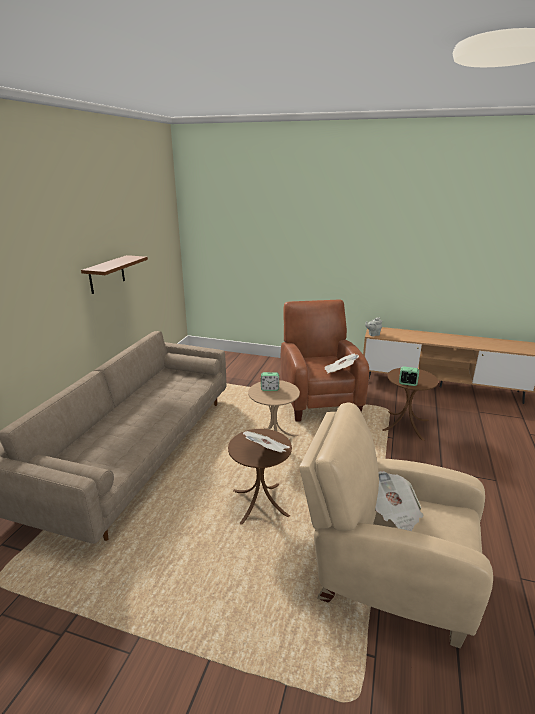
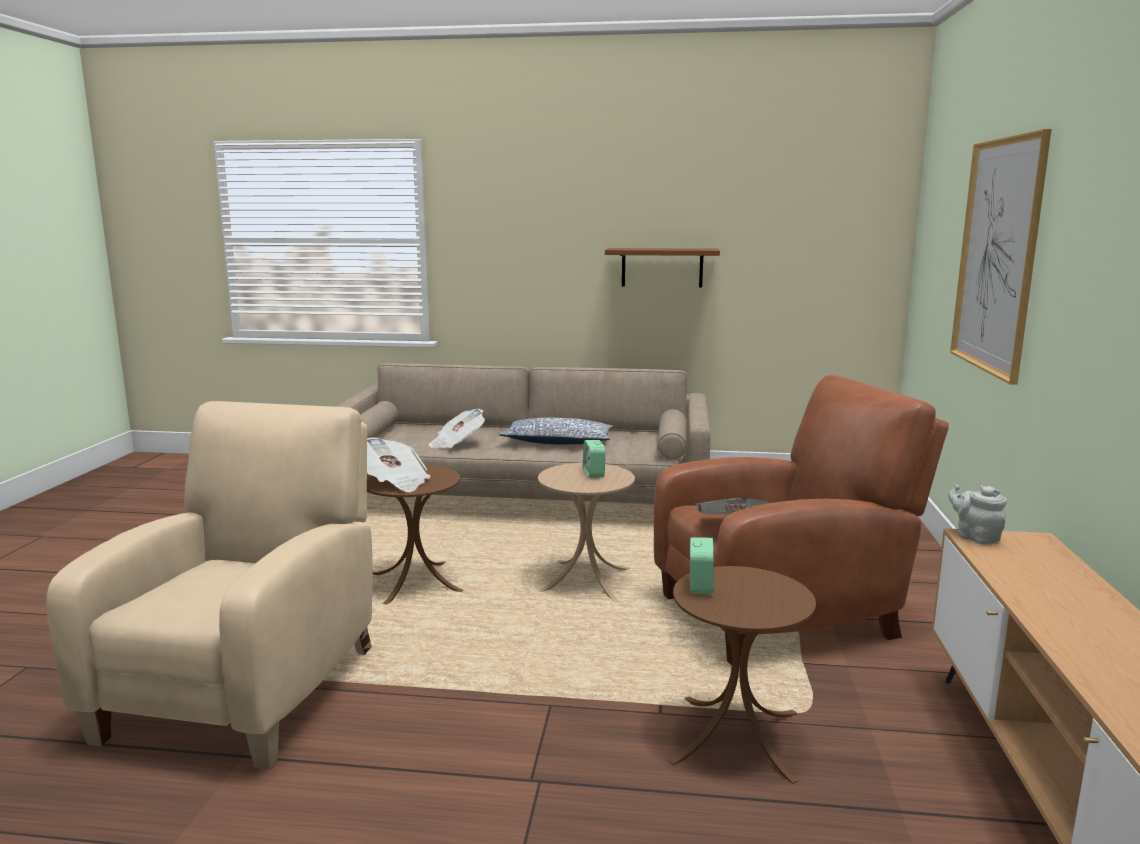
camera: 80 degrees right, 10 degrees down
newspaper [375,471,424,531] -> newspaper moved to [428,409,485,448]
none -> pillow [499,417,613,444]
none -> picture [950,129,1052,385]

